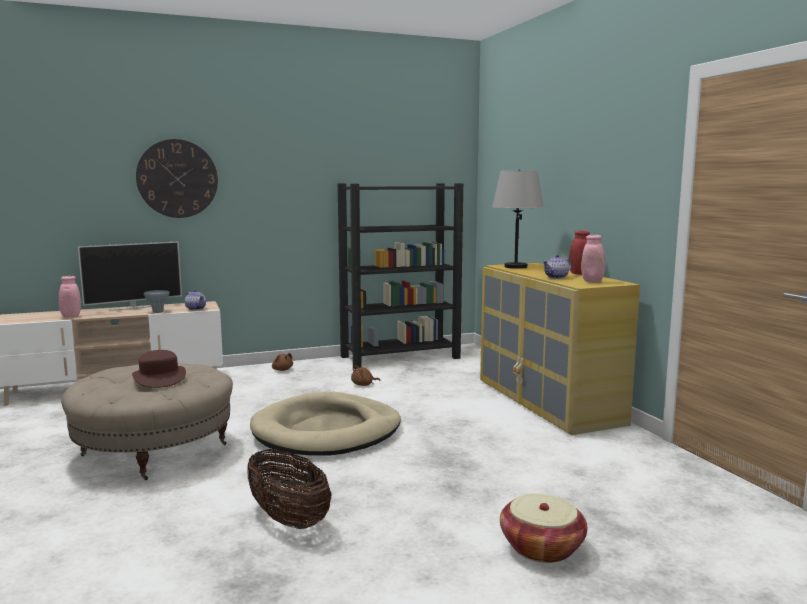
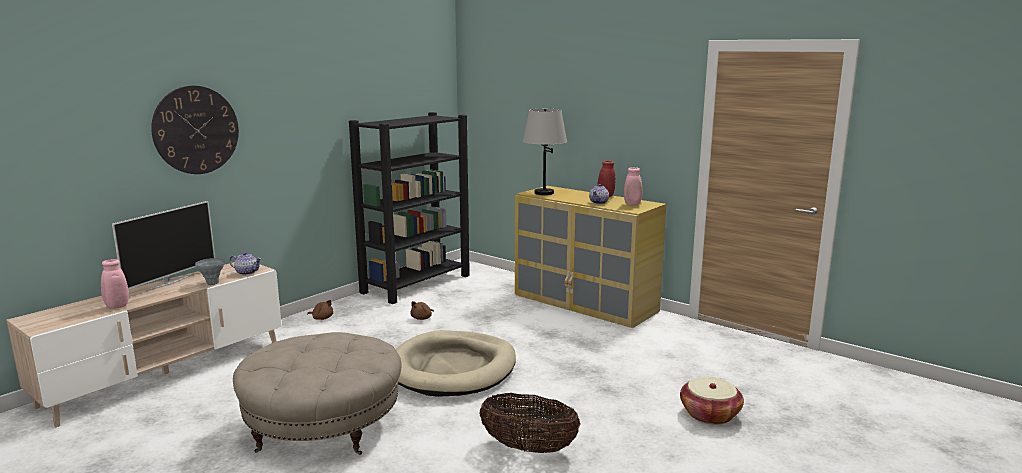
camera: 30 degrees left, 5 degrees up
brown hat [132,350,186,388] -> none

